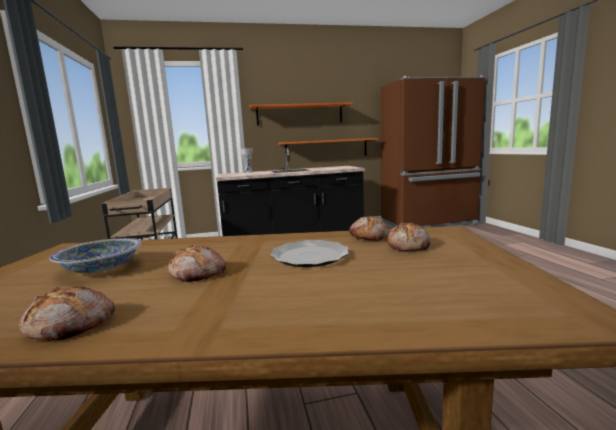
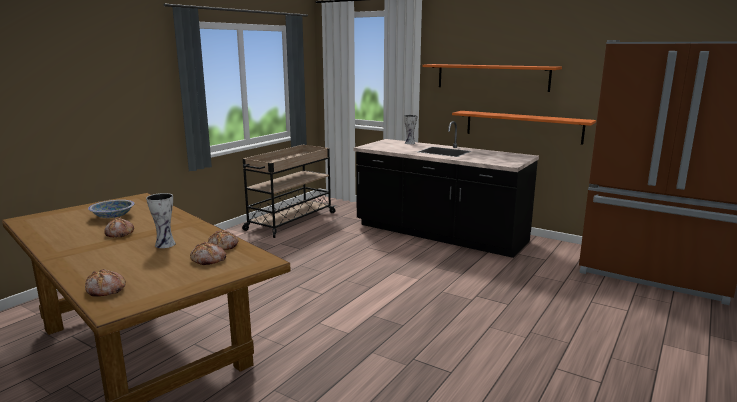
camera: 45 degrees right, 5 degrees up
bread [19,286,115,340] -> bread moved to [85,269,126,297]
plate [270,240,349,267] -> vase [146,193,176,248]

